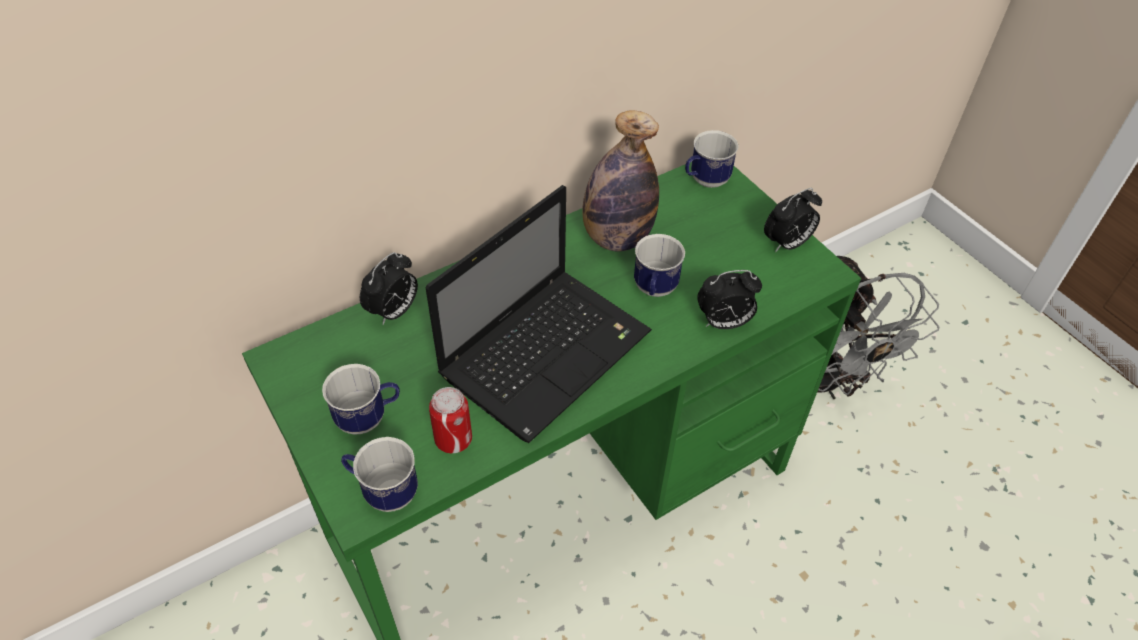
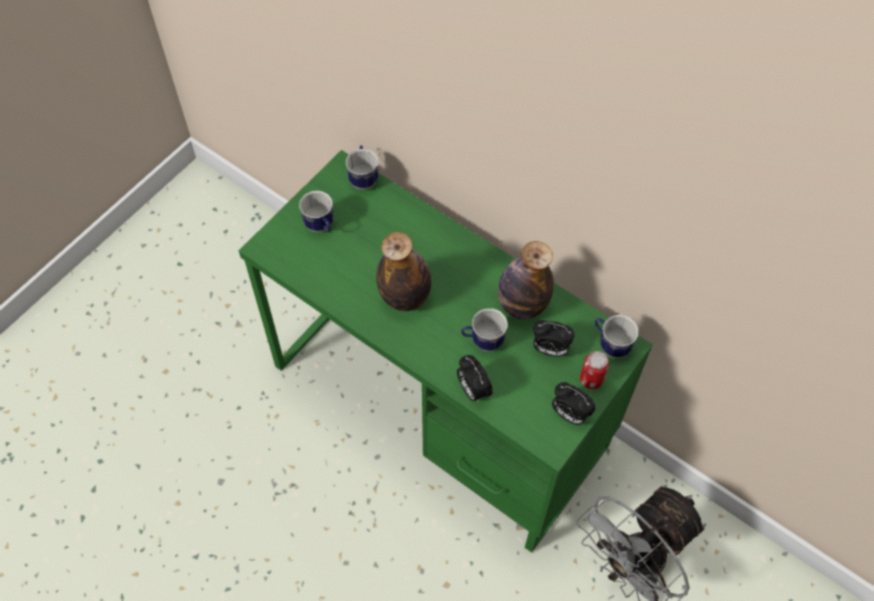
camera: 70 degrees right, 10 degrees up
mug [341,437,418,512] -> mug moved to [346,145,378,190]
alarm clock [360,252,418,325] -> alarm clock moved to [533,320,575,357]
laptop [426,185,652,443] -> bottle [376,232,432,311]
can [429,387,472,453] -> can moved to [580,351,609,389]

